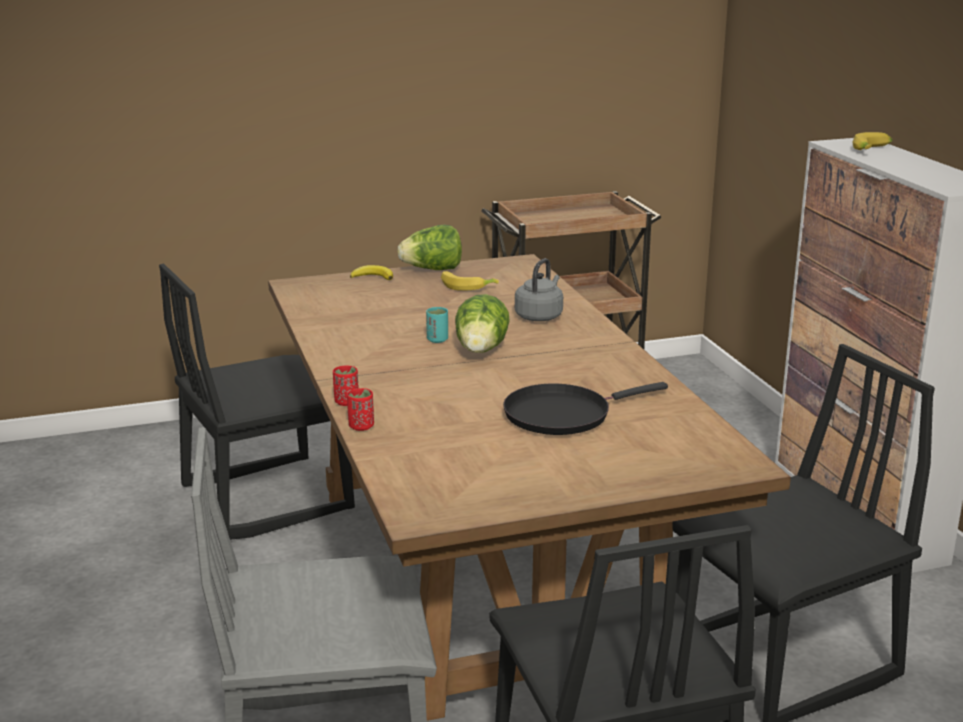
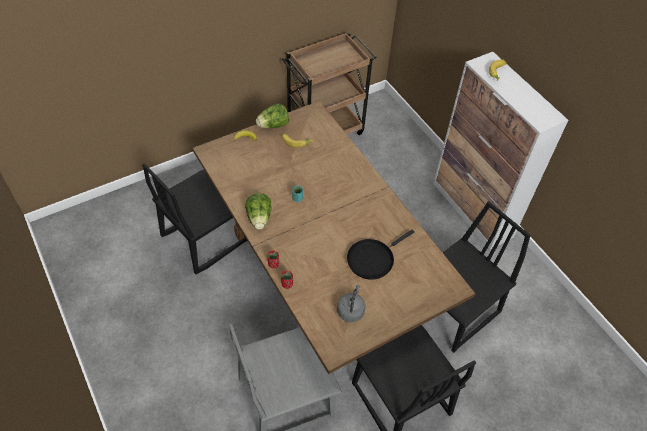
camera: 15 degrees left, 30 degrees up
lettuce [455,294,510,353] -> lettuce moved to [245,193,272,229]
grey kettle [515,258,563,321] -> grey kettle moved to [337,285,365,322]

